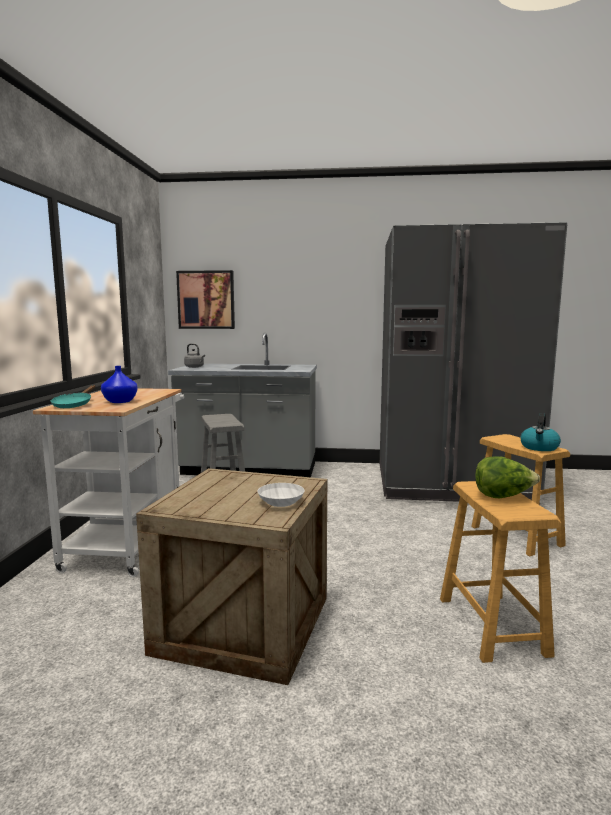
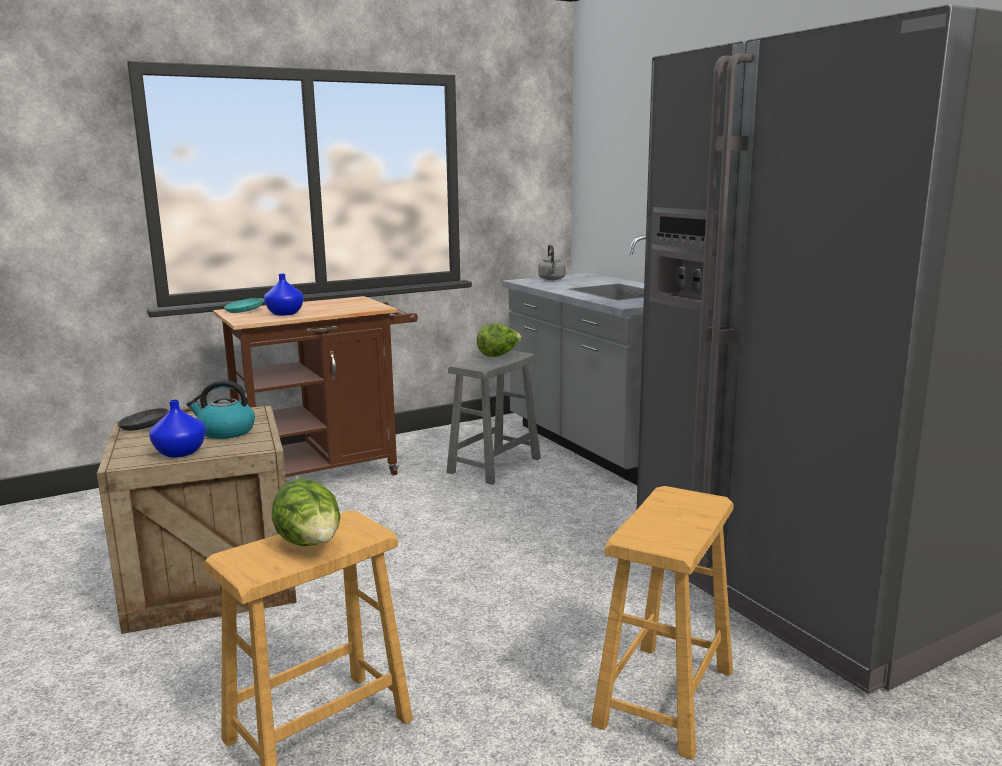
camera: 55 degrees right, 5 degrees up
white cart [33,388,184,577] -> brown cart [213,296,418,477]
picture [176,270,235,329] -> none
white bowl [257,483,305,507] -> blue vase [149,399,206,457]
kettle [520,413,561,451] -> kettle moved to [186,380,255,439]
none -> black frying pan [117,404,202,431]
none -> lettuce [476,324,522,357]

